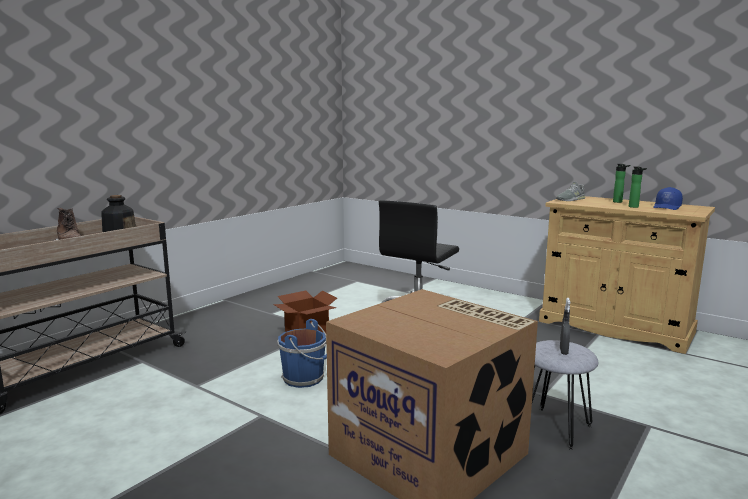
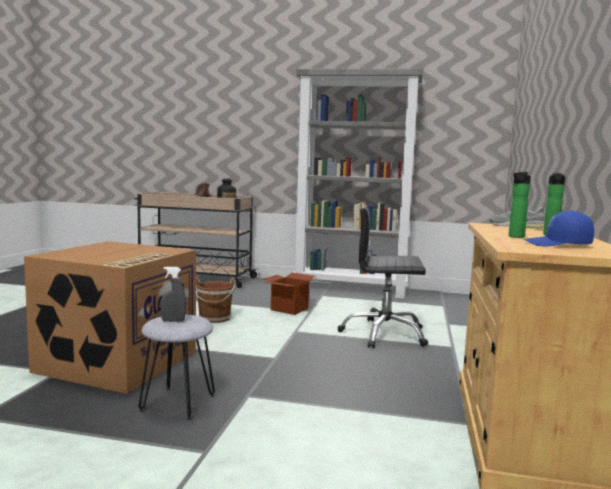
camera: 65 degrees right, 5 degrees down
blue bucket [277,319,327,388] -> brown bucket [196,276,236,323]
none -> grey bookcase [293,69,423,299]

